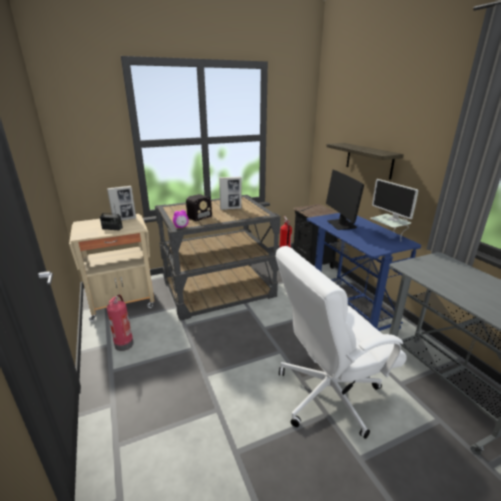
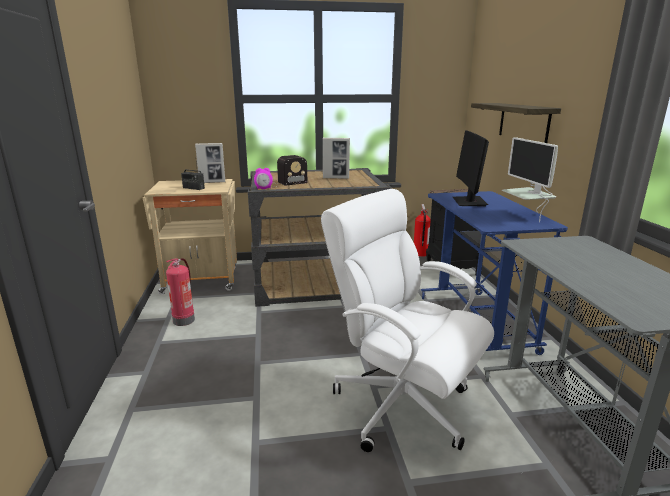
camera: 15 degrees right, 5 degrees down
white office chair [275,246,407,439] -> white office chair turned 45 degrees clockwise [321,189,494,452]

